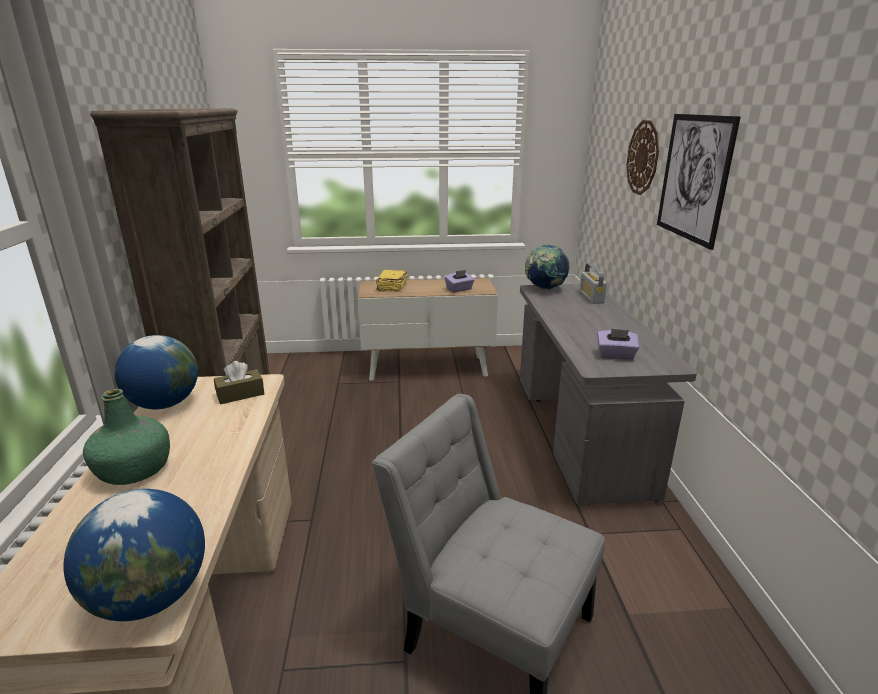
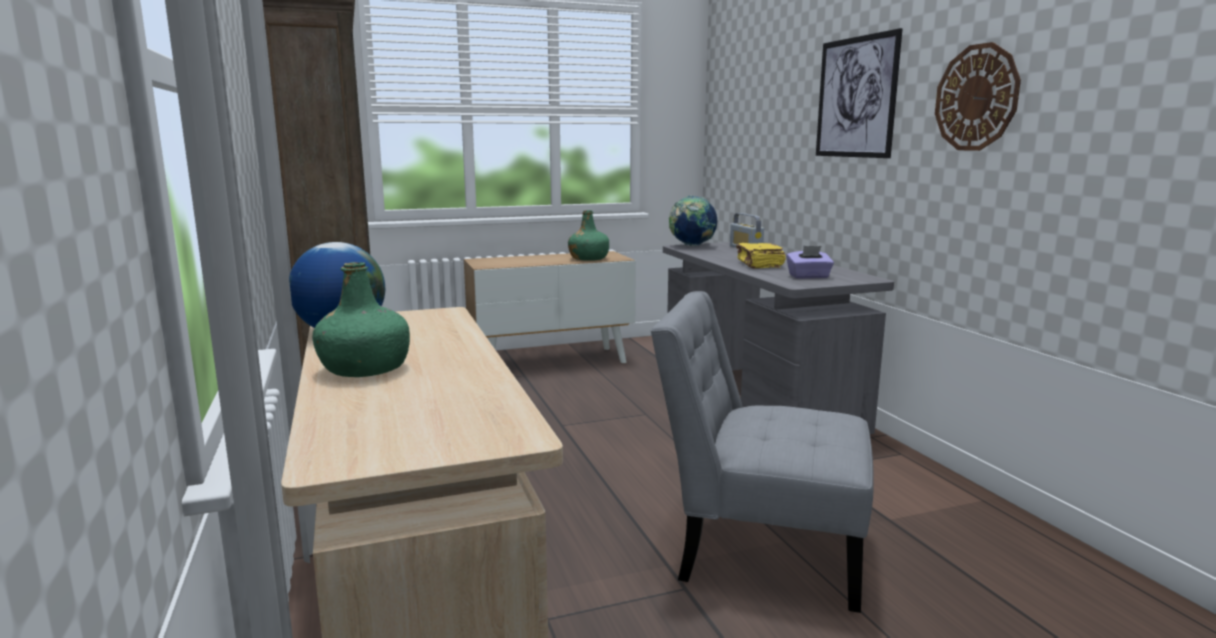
camera: 15 degrees left, 10 degrees down
globe [64,489,205,621] -> none
brown tissue box [214,361,265,404] -> none
yellow book [376,270,408,292] -> yellow book moved to [736,243,786,269]
purple tissue box [445,270,474,292] -> green bottle [568,210,609,261]
wall clock [626,120,659,195] -> wall clock moved to [935,42,1021,151]

